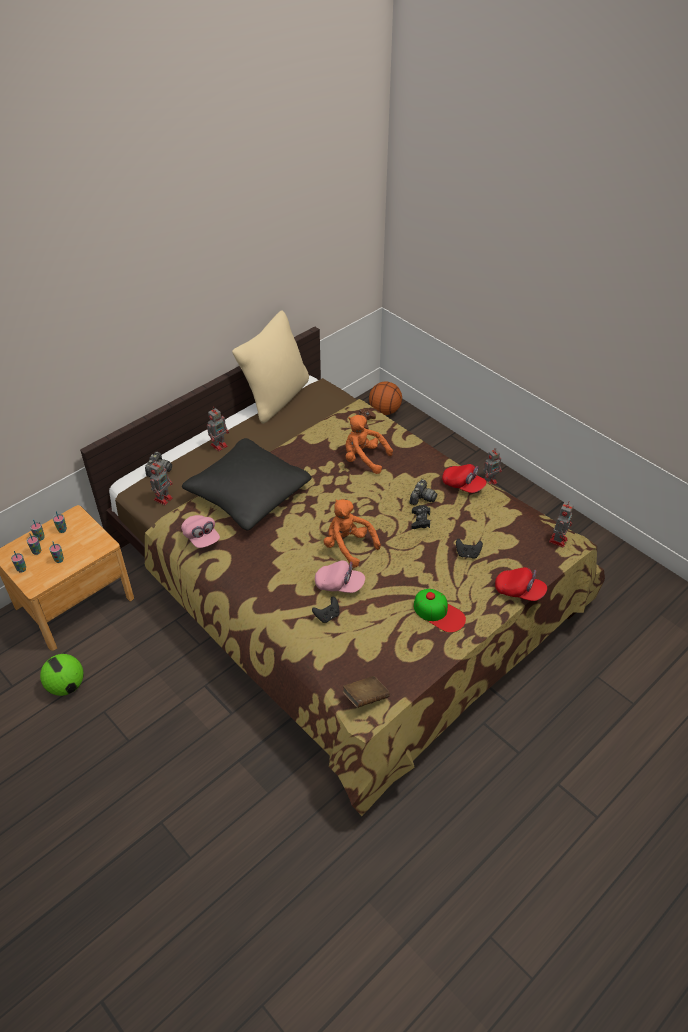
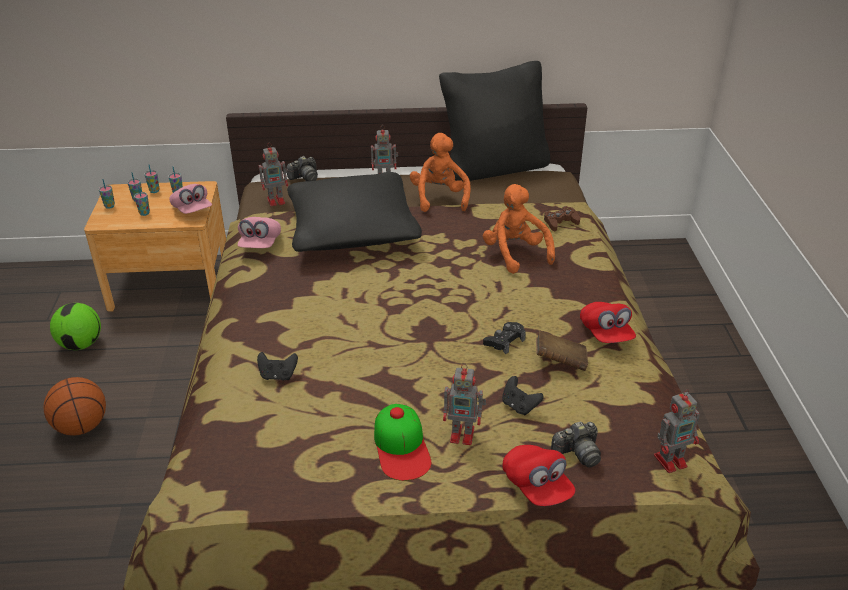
camera: 40 degrees right, 10 degrees down
beige pillow [232,310,309,424] -> black pillow [439,61,550,181]
pink cap [315,561,365,593] -> pink cap moved to [169,184,212,214]
orange plush toy [323,499,381,567] -> orange plush toy moved to [410,133,471,212]
brown book [342,676,390,708] -> brown book moved to [536,331,588,371]
basketball [369,382,402,415] -> basketball moved to [43,377,106,436]
camera [409,479,437,505] -> camera moved to [551,421,601,468]
toy robot [483,449,502,485] -> toy robot moved to [443,364,486,445]

